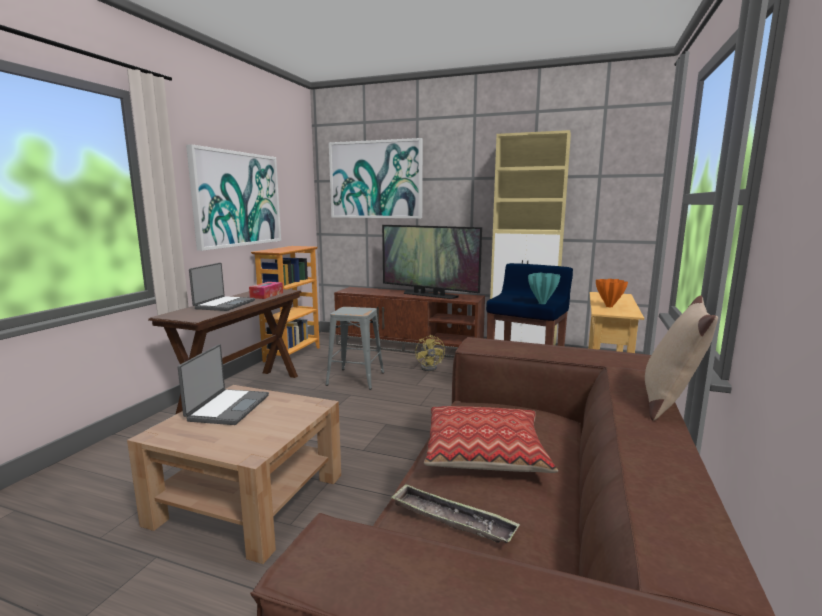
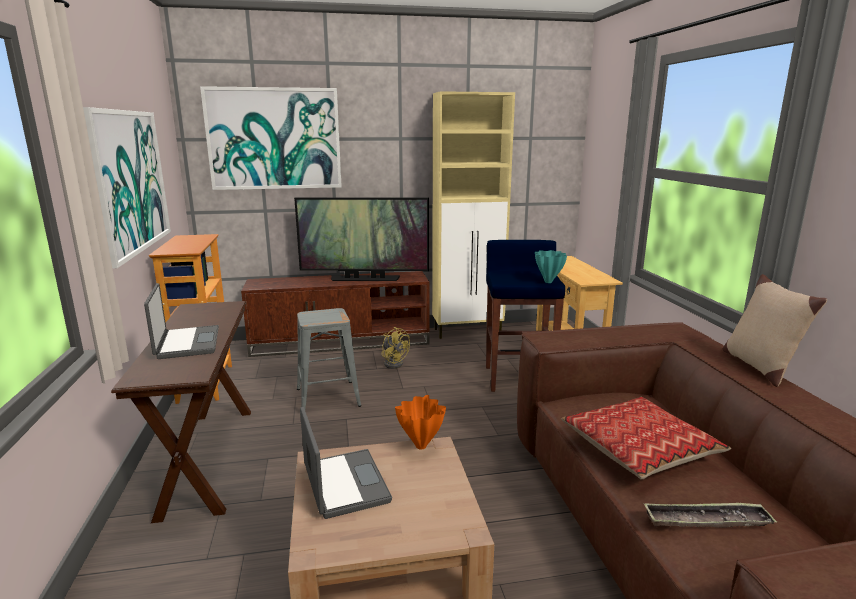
camera: 30 degrees left, 5 degrees up
tissue box [249,282,283,299] -> none
orange vase [596,279,628,307] -> orange vase moved to [395,395,446,450]

